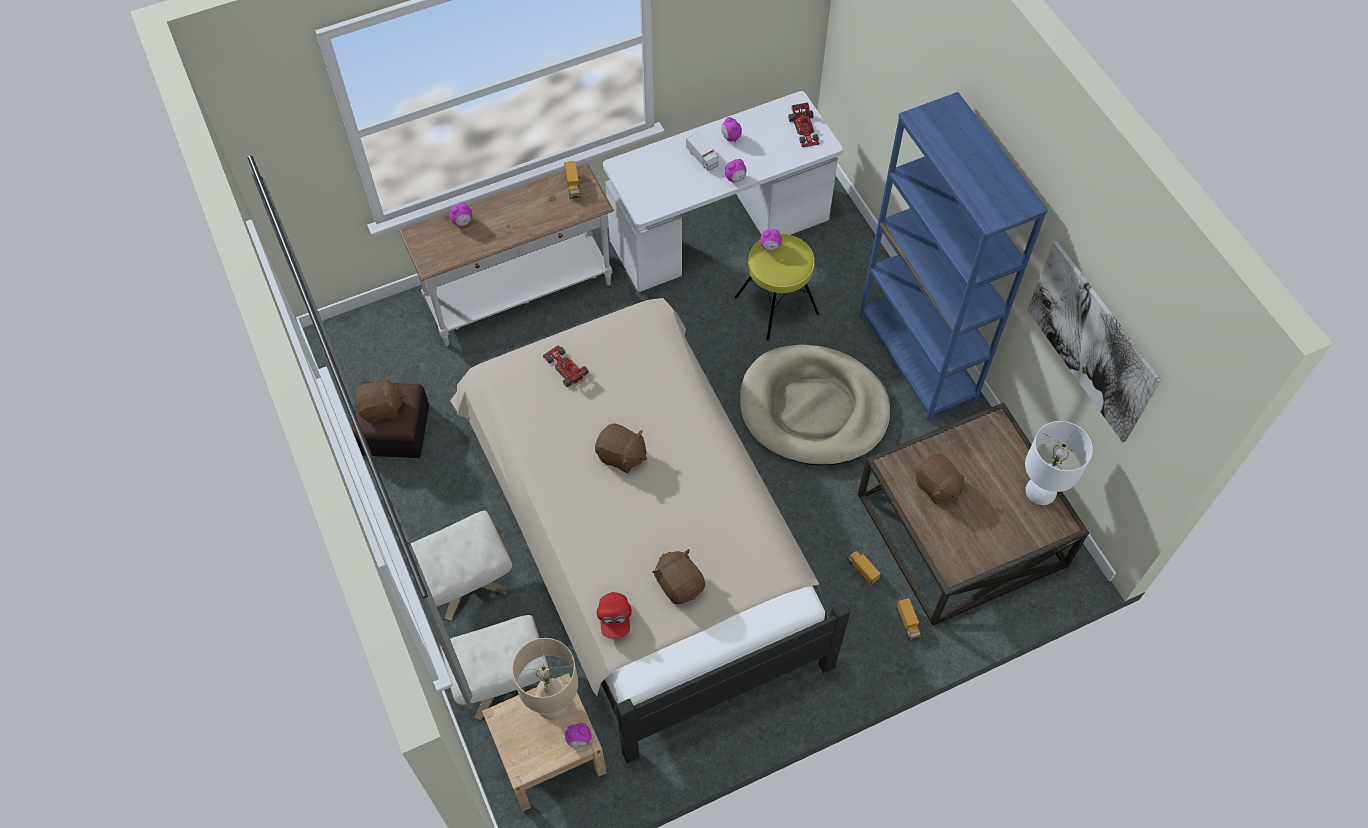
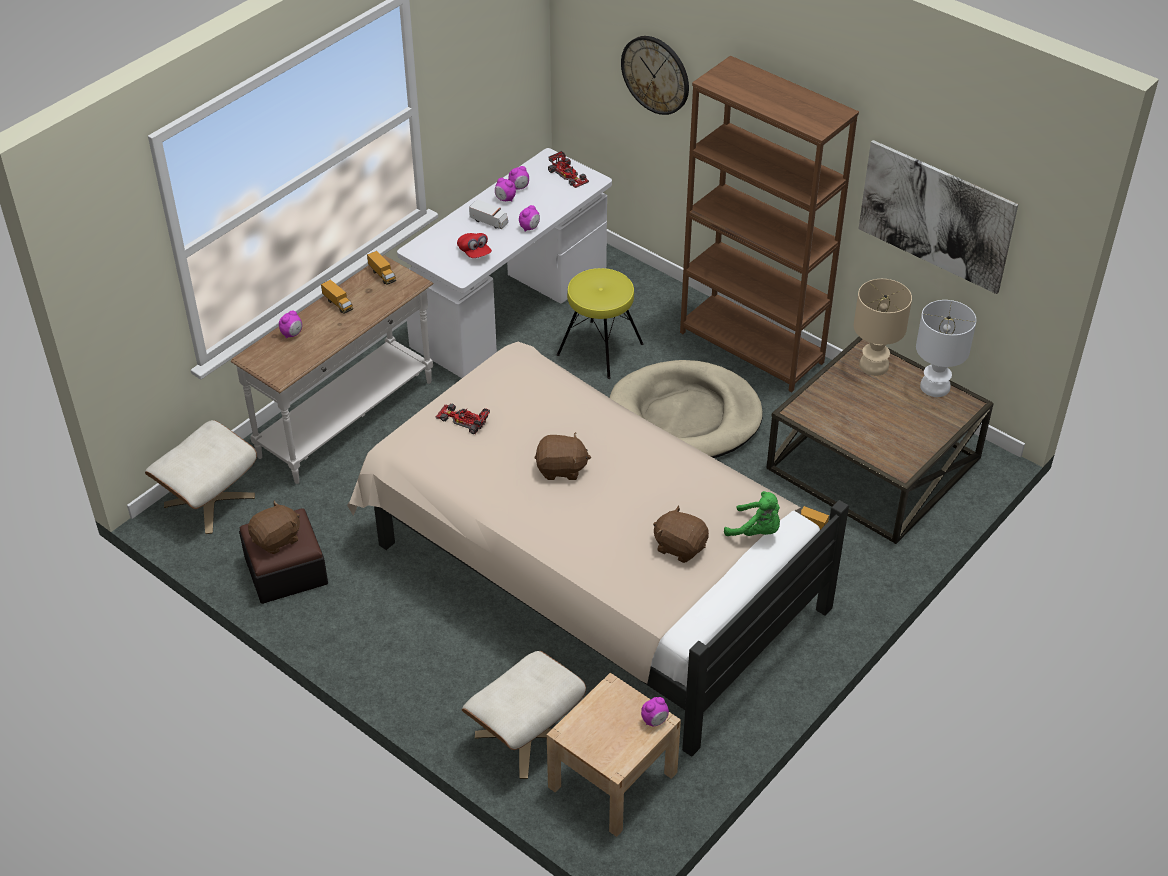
camera: 25 degrees left, 15 degrees down
beige ottoman [411,510,513,621] -> beige ottoman moved to [145,420,257,534]
beige table lamp [512,638,578,720] -> beige table lamp moved to [854,279,912,376]
red cap [597,592,632,639] -> red cap moved to [457,233,492,258]
alarm clock [760,229,782,251] -> alarm clock moved to [508,166,529,190]
blue bookcase [860,92,1048,421] -> brown bookcase [680,56,859,393]
toy truck [896,598,921,641] -> toy truck moved to [321,279,353,314]
brown plush toy [915,454,967,504] -> none
none -> wall clock [621,36,689,115]
none -> green plush toy [724,491,780,536]

